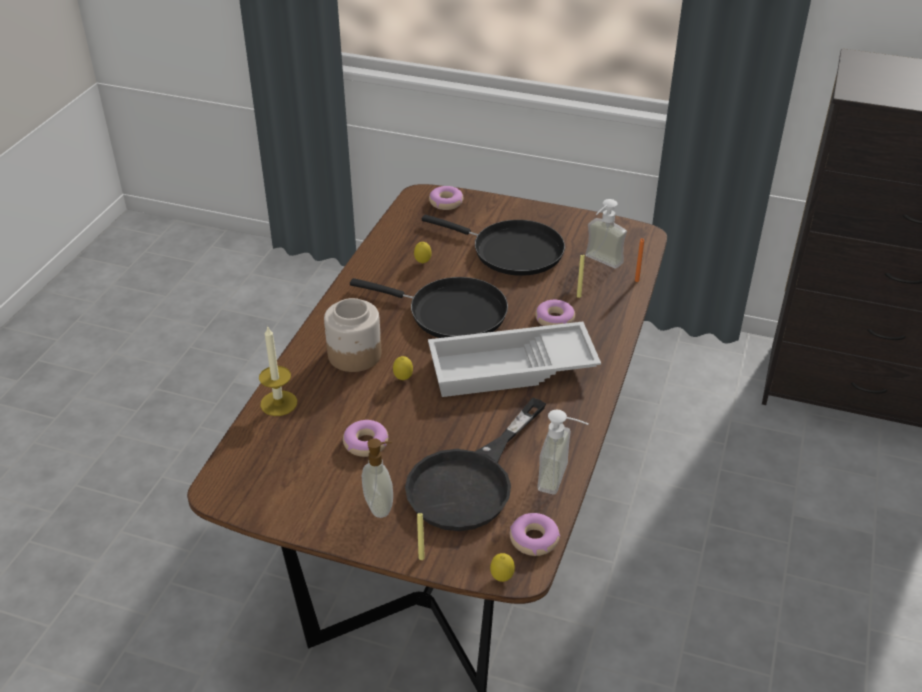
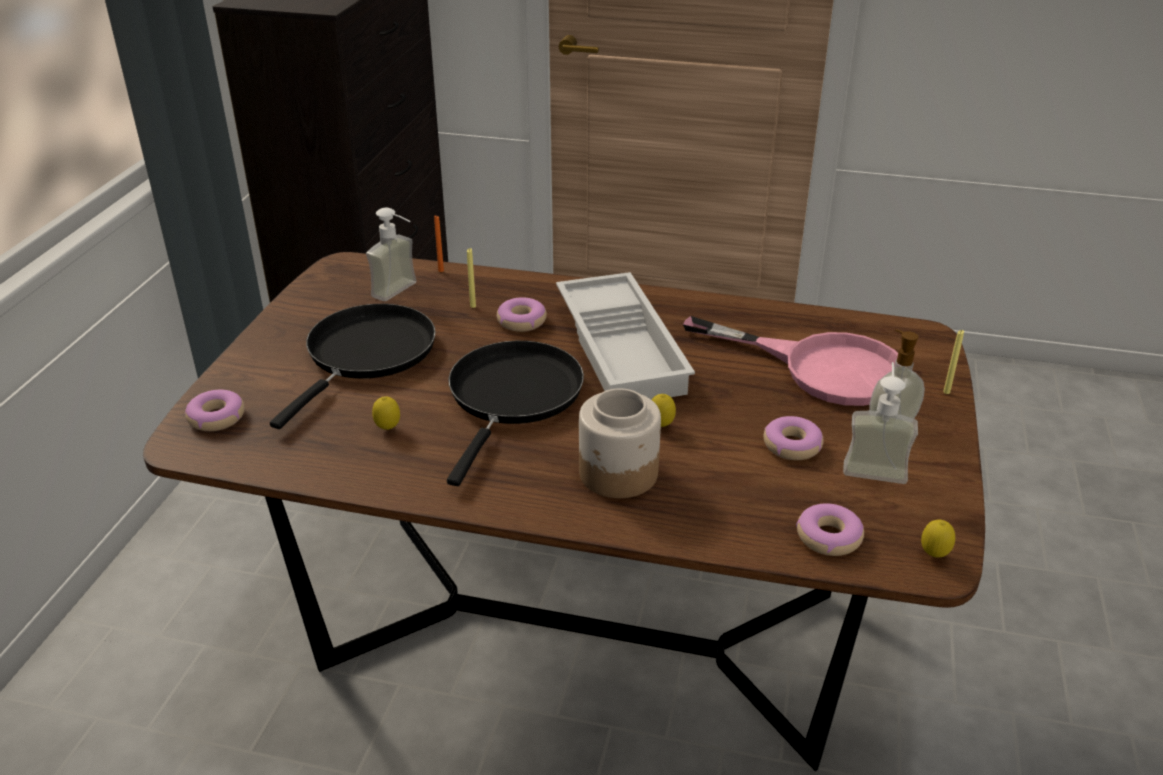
camera: 95 degrees left, 5 degrees down
candle [259,325,297,416] -> none
black frying pan [405,397,546,531] -> pink frying pan [683,316,898,406]
lemon [490,553,515,582] -> lemon moved to [921,520,955,558]
donut [510,513,560,556] -> donut moved to [796,504,864,556]
soap dispenser [537,410,589,494] -> soap dispenser moved to [843,362,918,484]

